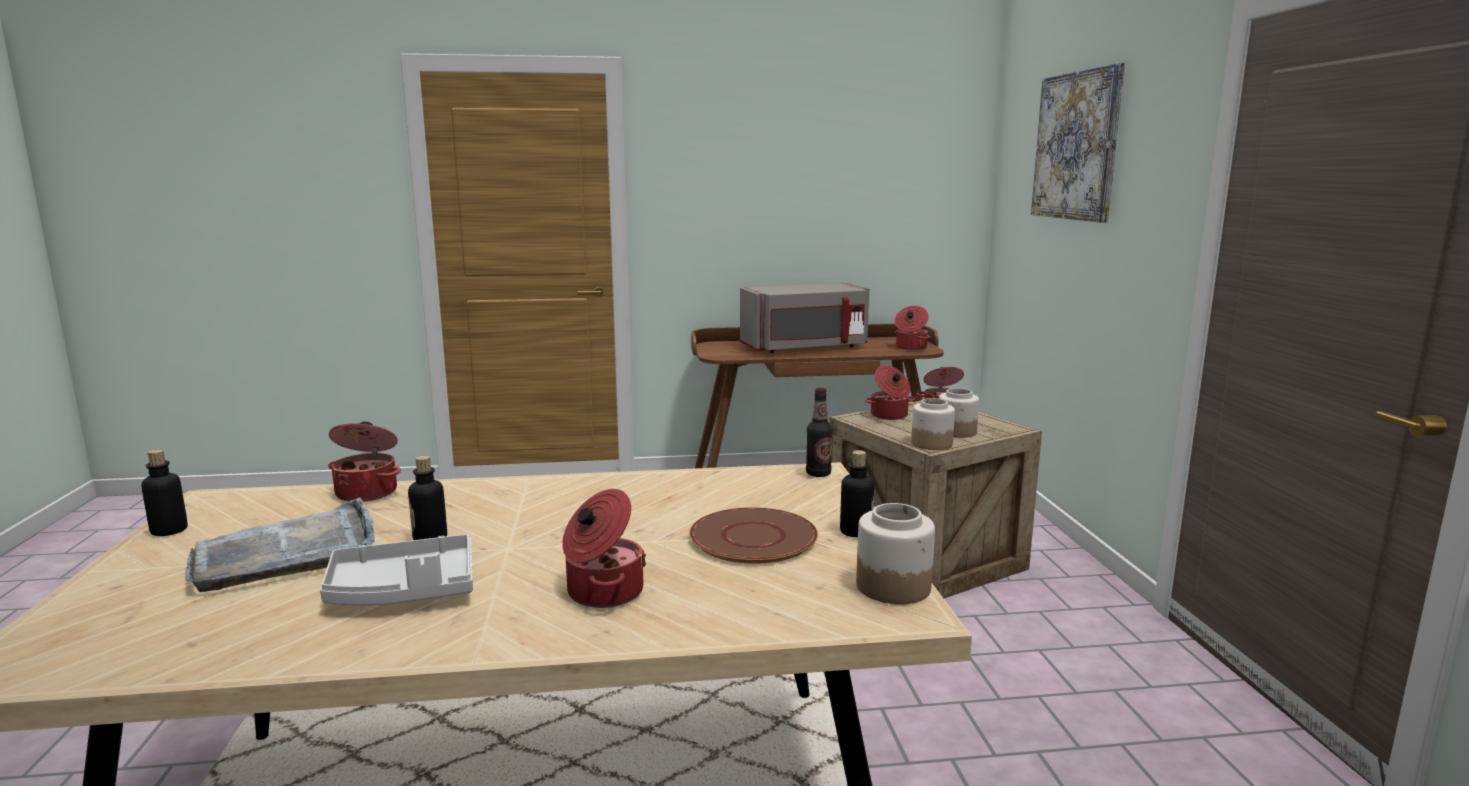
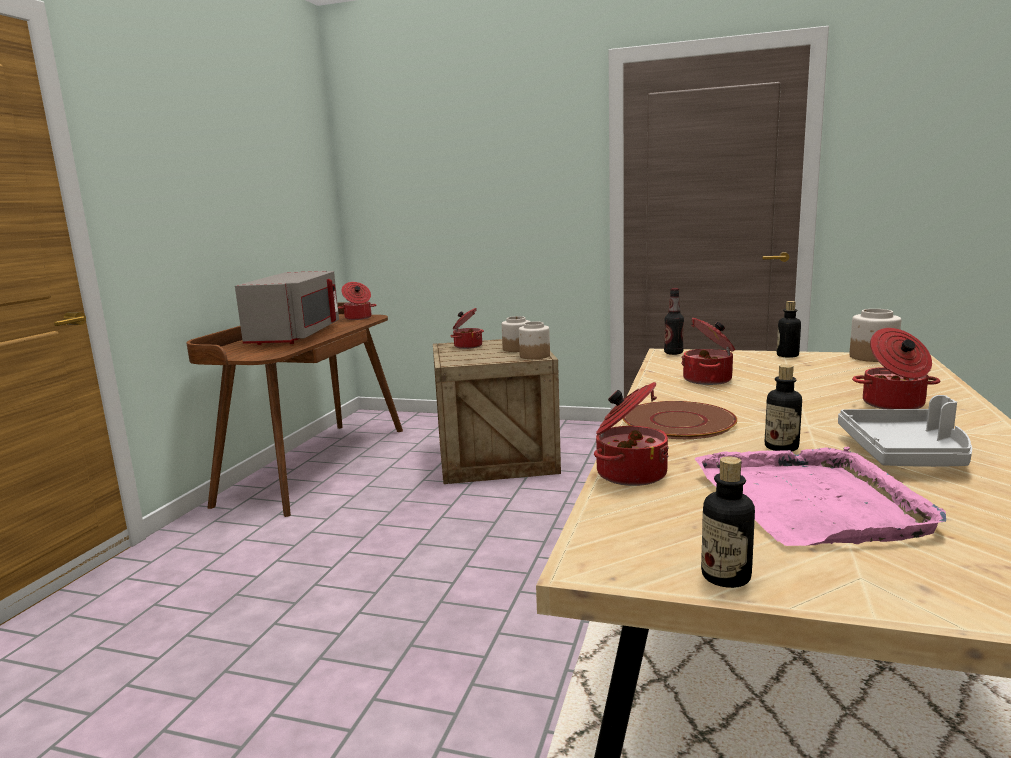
camera: 65 degrees left, 0 degrees up
grey tray [185,497,375,592] -> pink tray [695,447,946,546]
brown plate [689,507,818,564] -> brown plate moved to [623,401,737,439]
cooking pot [865,365,915,420] -> cooking pot moved to [681,318,735,385]
picture [1031,63,1125,222] -> none

